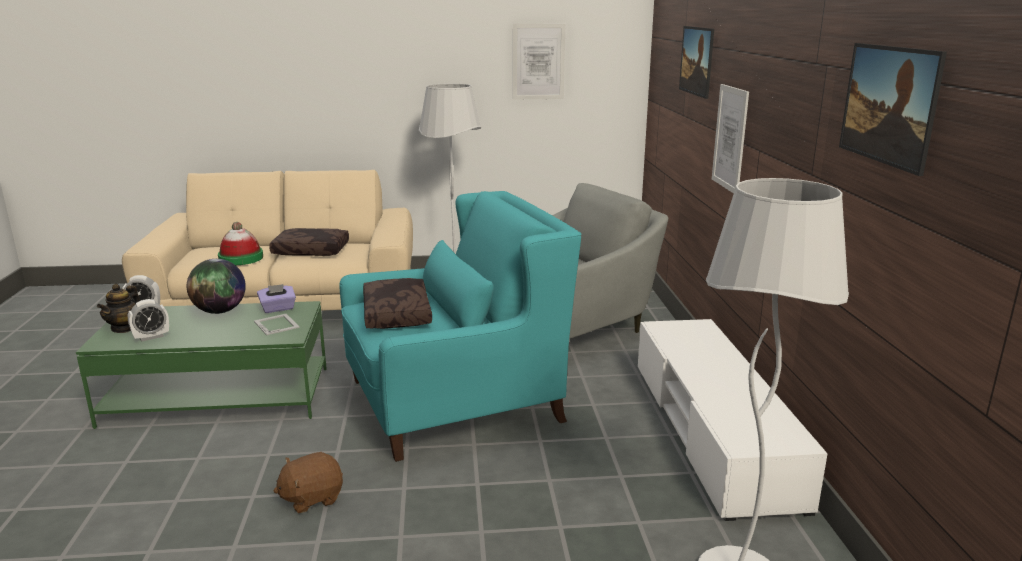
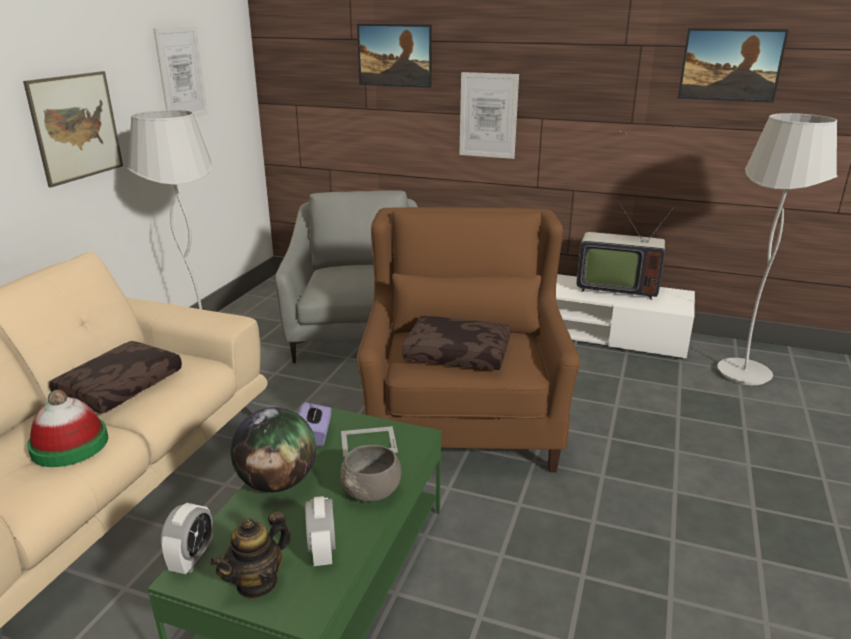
camera: 65 degrees left, 5 degrees up
teapot [97,284,140,333] -> teapot turned 90 degrees clockwise [210,511,291,599]
brown plush toy [274,452,343,513] -> none
turquoise armchair [339,191,581,462] -> brown armchair [357,207,580,472]
none -> picture [23,71,123,187]
none -> grey bowl [340,445,401,502]
none -> television [577,204,676,300]

